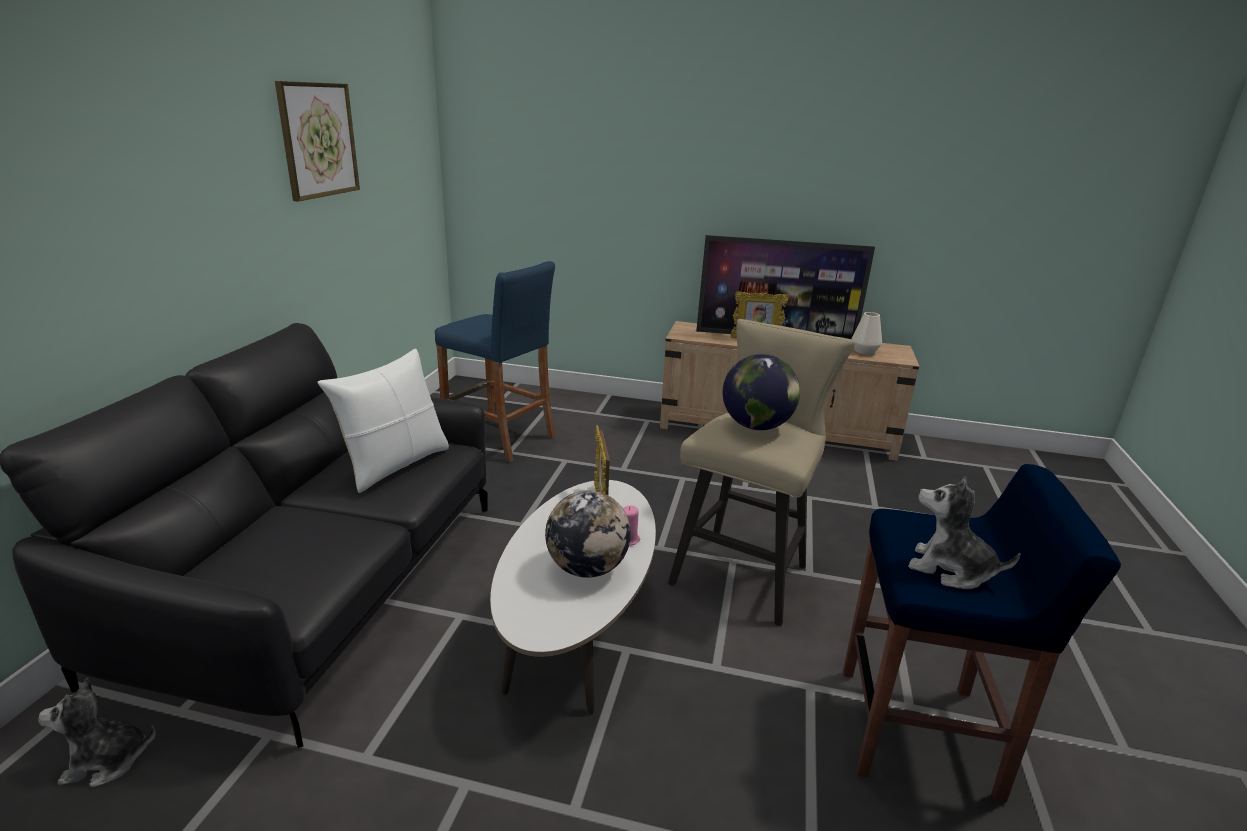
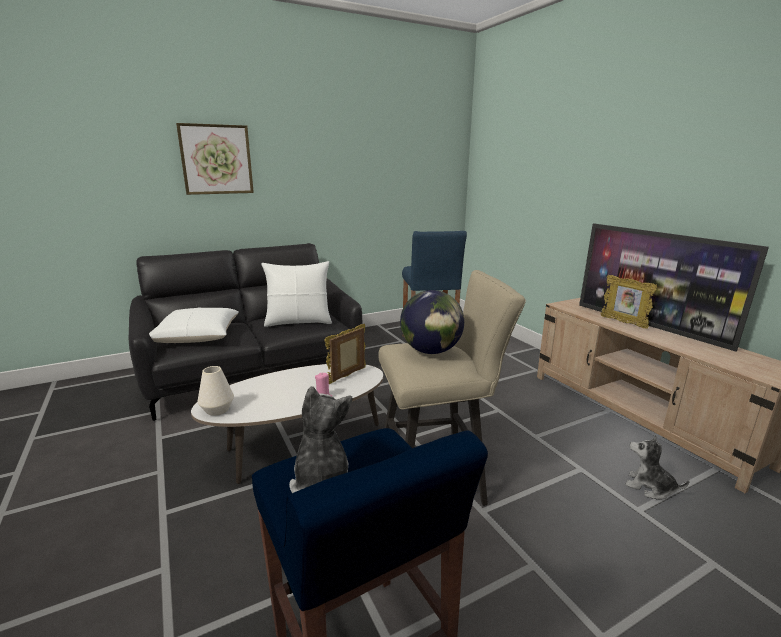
camera: 50 degrees right, 5 degrees down
plush toy [38,677,156,788] -> plush toy moved to [625,435,690,500]
picture [275,81,360,202] -> picture moved to [176,123,254,195]
globe [545,491,631,578] -> none
white vase [851,312,882,355] -> white vase moved to [198,366,234,416]
none -> white pillow [149,308,239,343]

